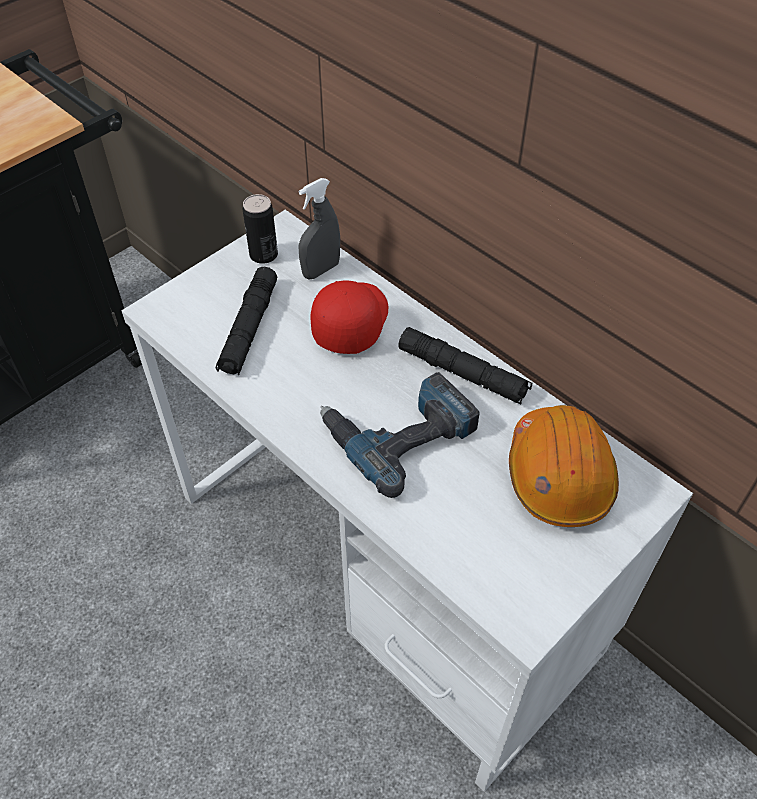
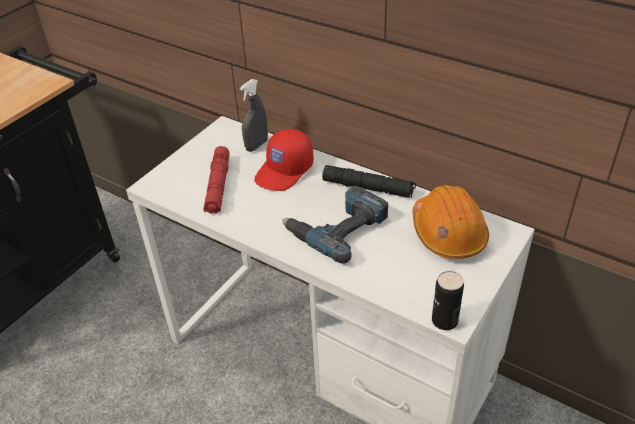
camera: 10 degrees left, 10 degrees down
black flashlight [215,267,277,375] -> red flashlight [203,146,230,214]
can [243,194,278,264] -> can moved to [432,271,464,330]
red cap [310,280,388,354] -> red cap turned 150 degrees counterclockwise [254,129,314,191]

